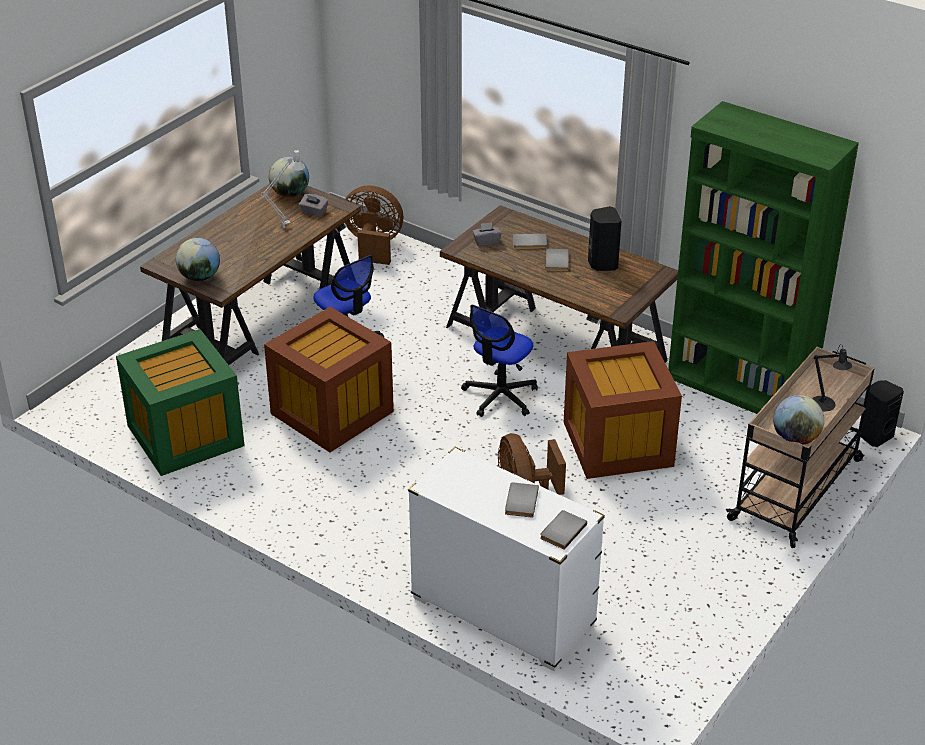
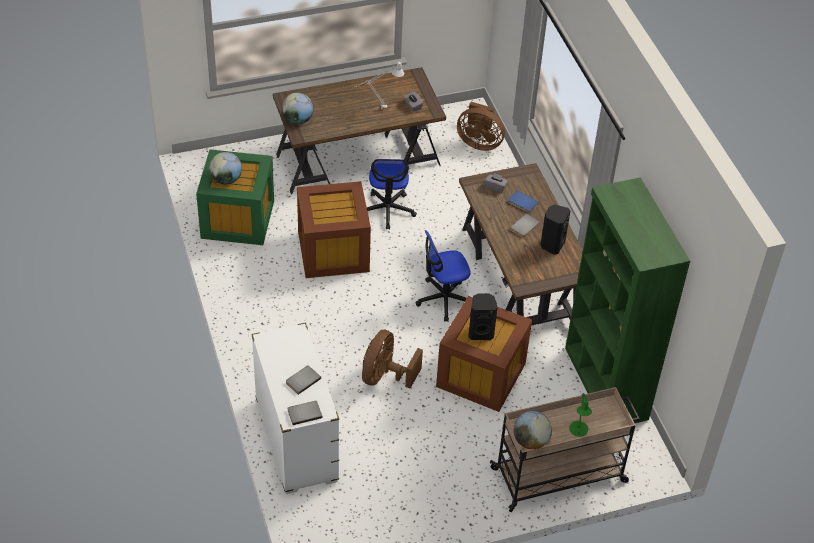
camera: 35 degrees right, 10 degrees up
globe [269,156,309,197] -> globe moved to [209,152,242,185]
brown fan [345,185,403,265] -> brown fan turned 150 degrees clockwise [457,102,505,151]
grey book [513,233,548,249] -> blue book [508,191,539,213]
black table lamp [812,344,853,412] -> green table lamp [569,393,592,437]
black speaker [861,380,904,447] -> black speaker moved to [468,293,498,340]

